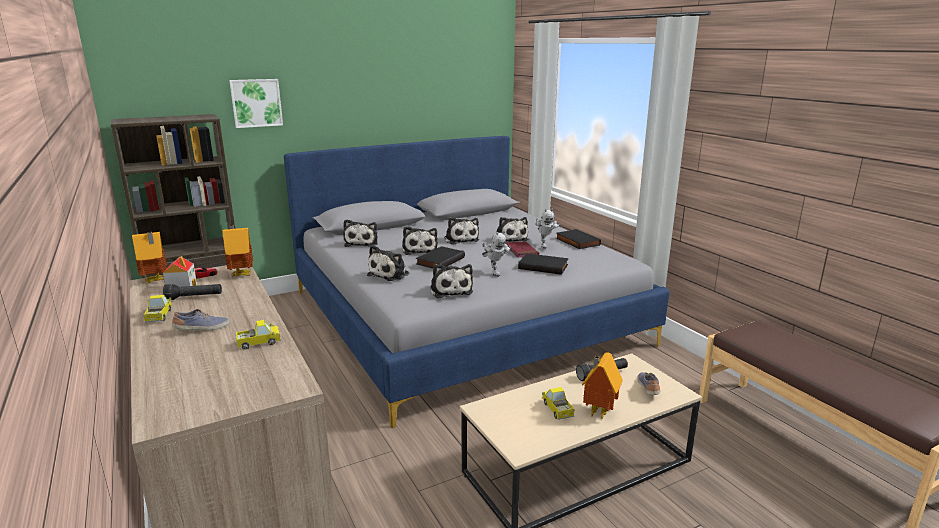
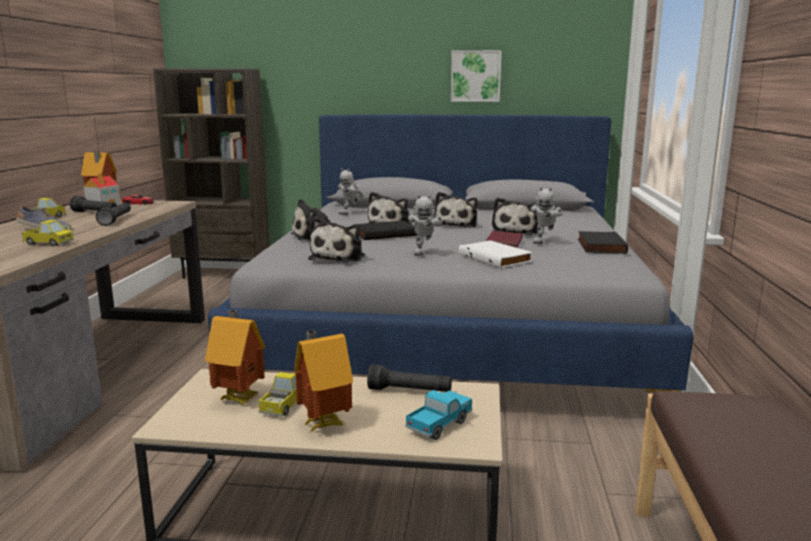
camera: 35 degrees right, 5 degrees down
toy house [222,225,253,277] -> toy house moved to [205,310,265,404]
picture [229,79,283,128] -> picture moved to [451,50,502,102]
plush toy [343,219,378,247] -> toy robot [338,168,363,215]
black book [518,253,569,275] -> white book [459,240,533,268]
shoe [638,372,660,395] -> toy truck [405,390,472,440]
none -> black flashlight [96,203,131,226]

